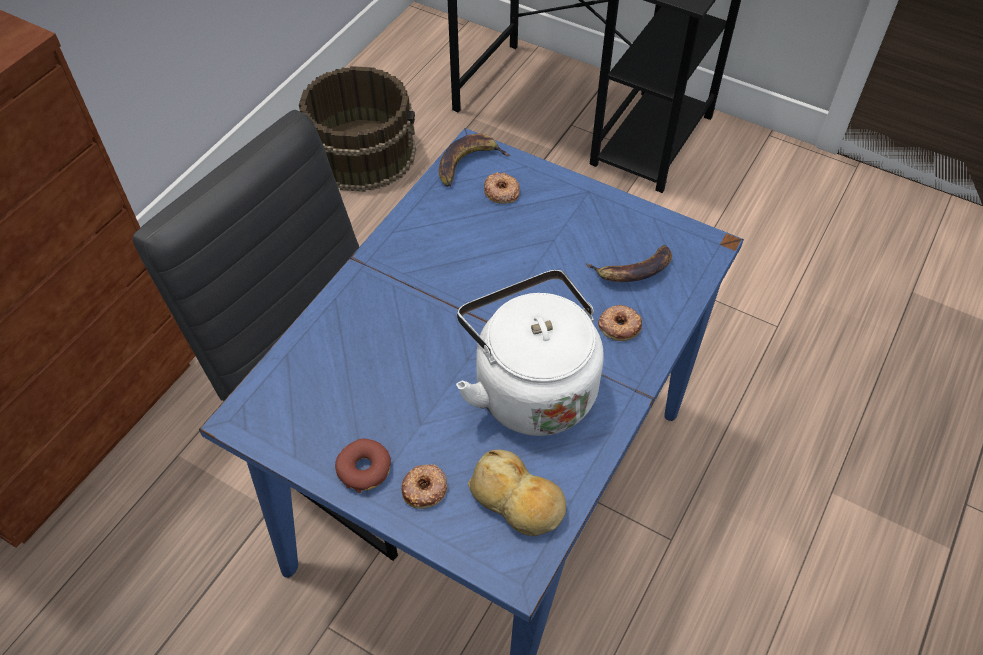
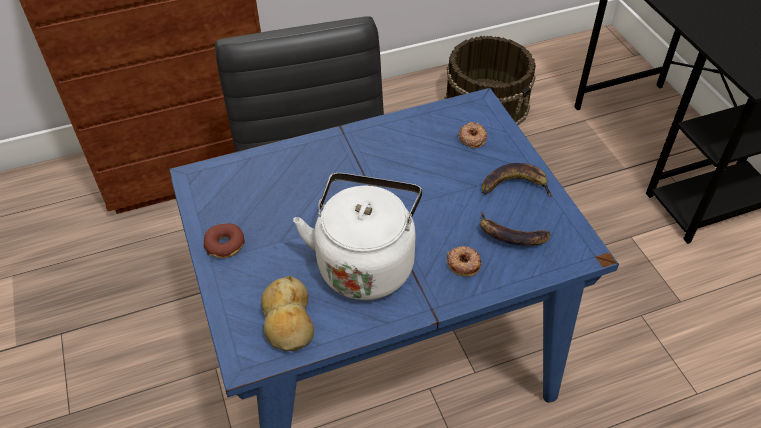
camera: 40 degrees right, 5 degrees down
donut [401,464,447,509] -> none
banana [439,134,510,187] -> banana moved to [482,163,553,197]

